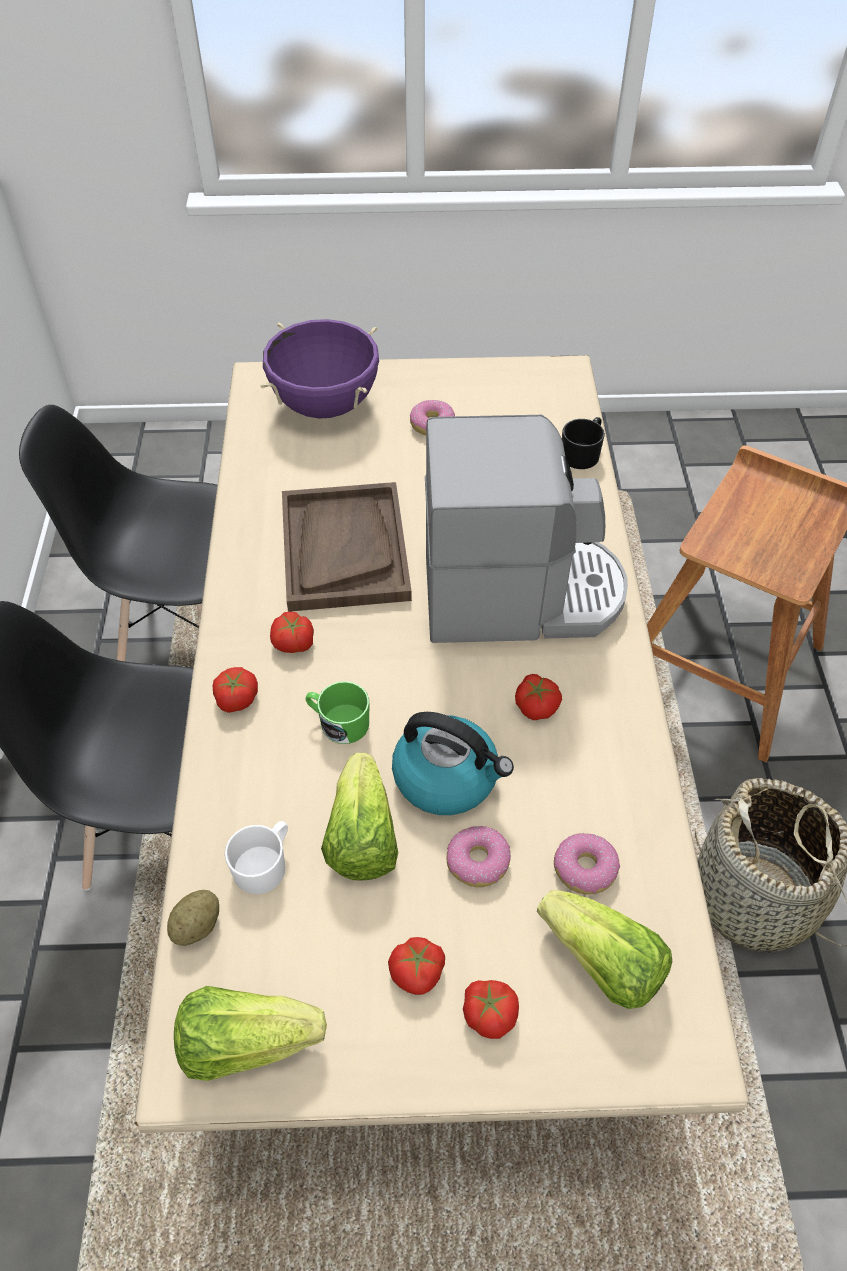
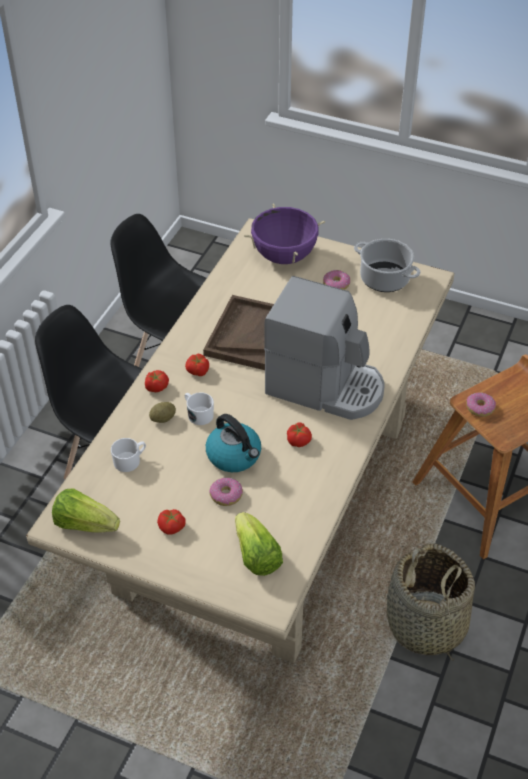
camera: 25 degrees right, 5 degrees down
potato [167,890,219,946] -> potato moved to [149,402,176,423]
green mug [306,681,369,744] -> white mug [185,392,214,425]
lettuce [321,753,398,881] -> none
tomato [463,980,519,1039] -> none
donut [554,833,620,895] -> donut moved to [466,392,496,417]
black mug [562,417,605,469] -> none
none -> cooking pot [354,239,421,292]

